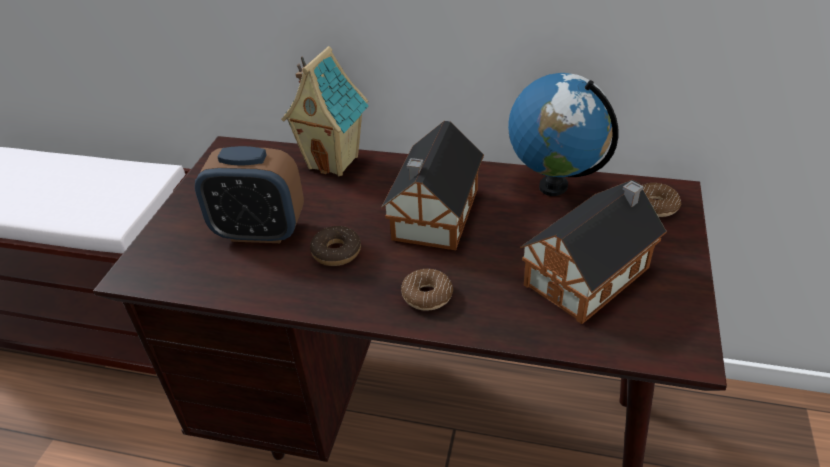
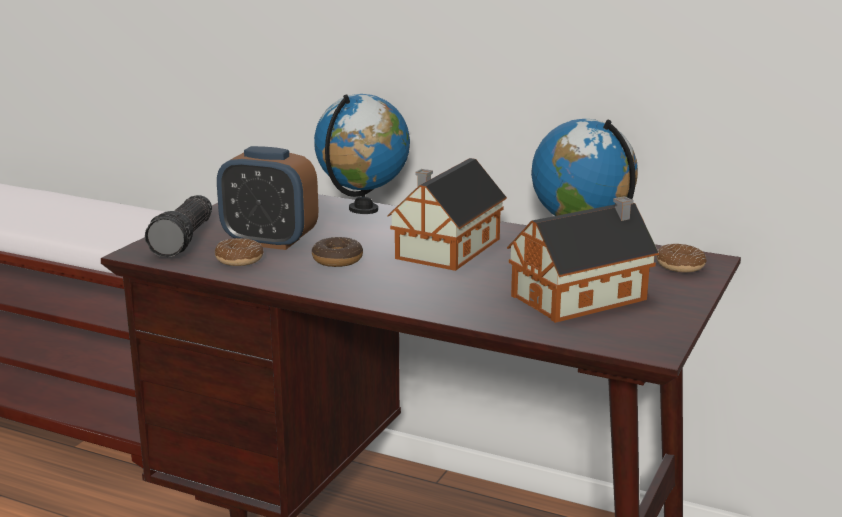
camera: 10 degrees right, 20 degrees down
toy house [282,46,369,176] -> globe [314,94,410,214]
donut [401,269,453,311] -> donut moved to [215,238,264,266]
none -> flashlight [145,195,212,257]

